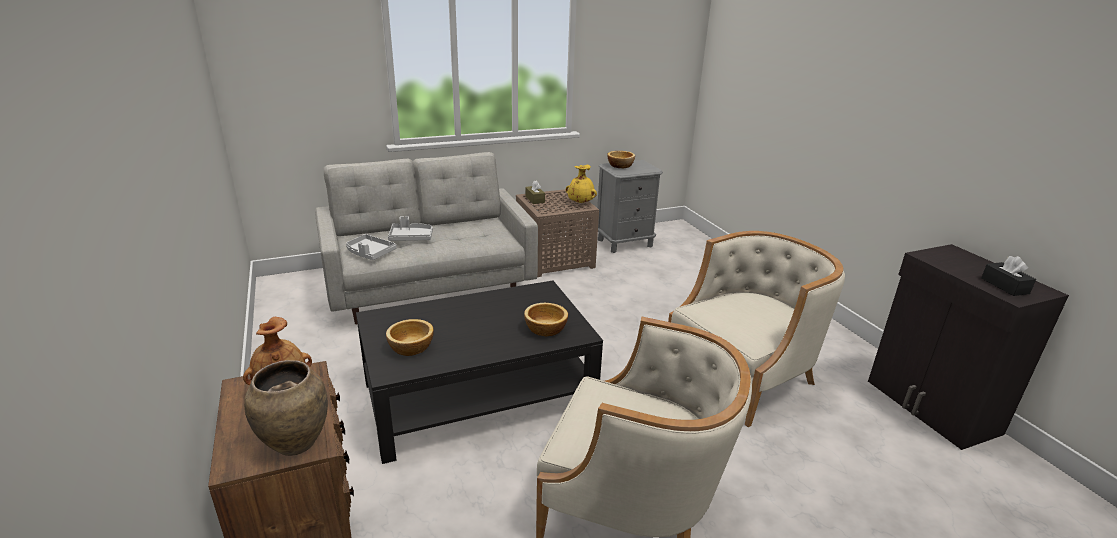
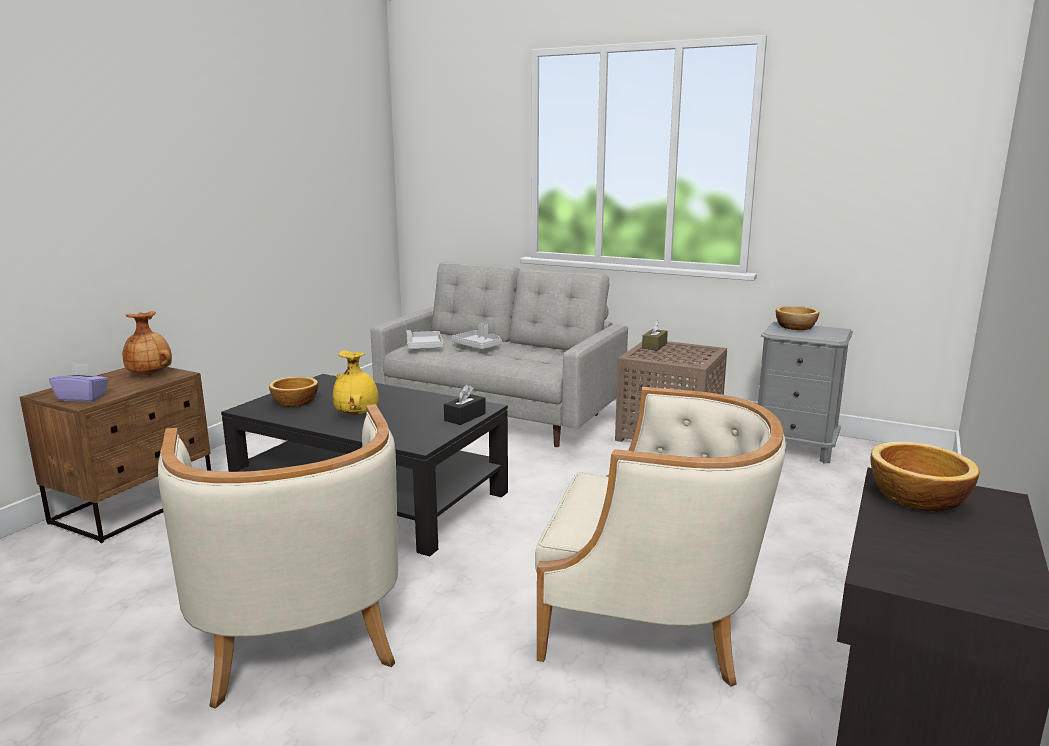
camera: 50 degrees right, 10 degrees down
brown vase [244,360,328,456] -> purple tissue box [49,363,108,402]
bowl [524,303,568,336] -> bowl moved to [870,441,980,512]
yellow vase [566,165,597,203] -> yellow vase moved to [333,350,378,416]
black tissue box [981,256,1036,296] -> black tissue box moved to [444,385,486,425]

